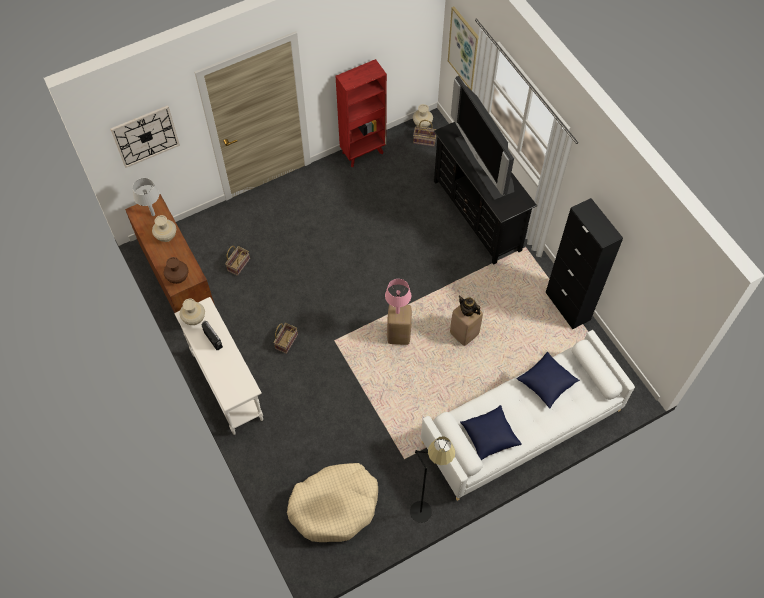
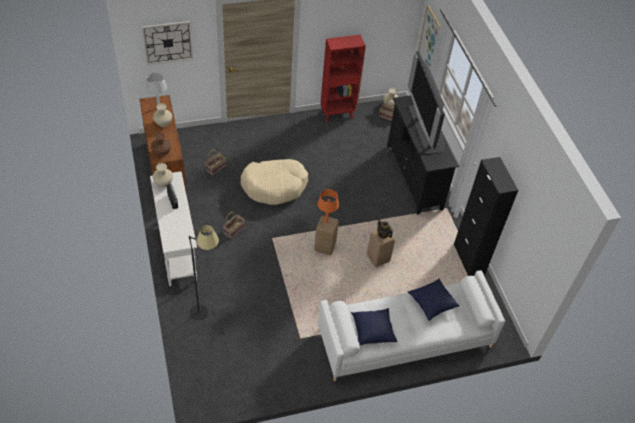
camera: 10 degrees right, 10 degrees down
beige dog bed [287,463,378,542] -> beige dog bed moved to [241,159,308,205]
pink table lamp [385,279,411,314] -> orange table lamp [317,189,339,223]
black floor lamp [410,436,455,523] -> black floor lamp moved to [189,225,219,320]

